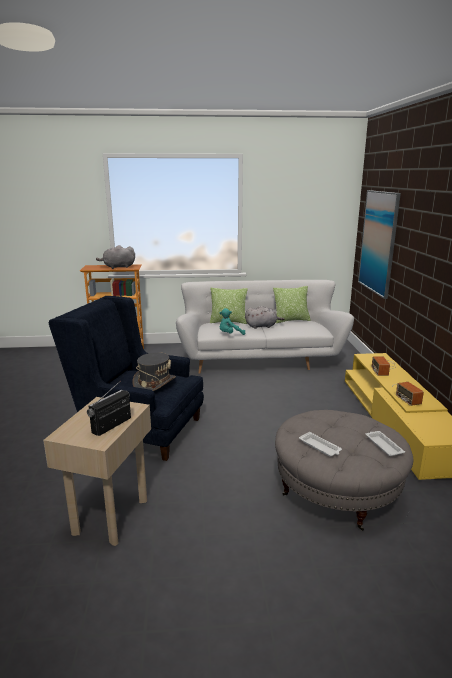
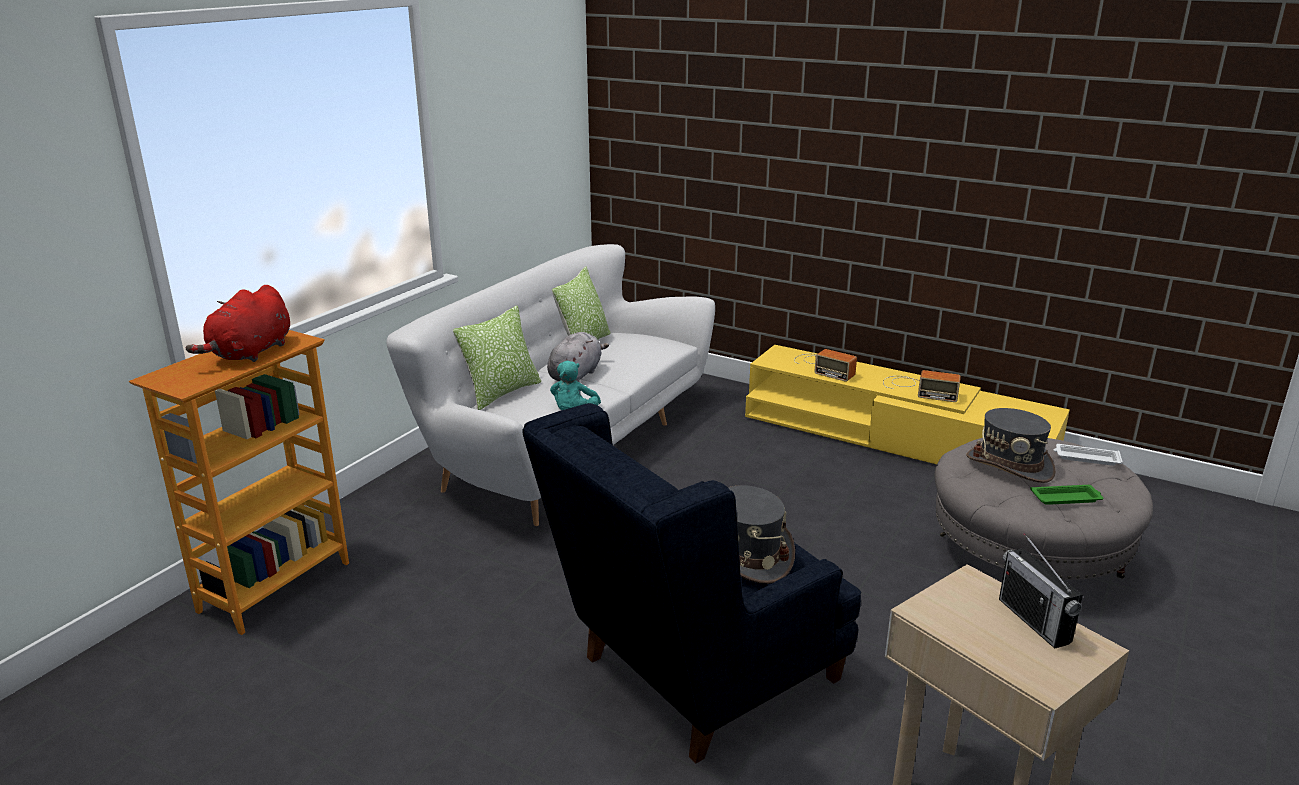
camera: 55 degrees left, 5 degrees up
grey plush toy [96,245,135,269] -> red plush toy [186,285,290,362]
white tray [299,432,342,457] -> green tray [1030,485,1104,505]
picture [358,190,401,299] -> none
none -> grey hat [966,408,1056,483]

